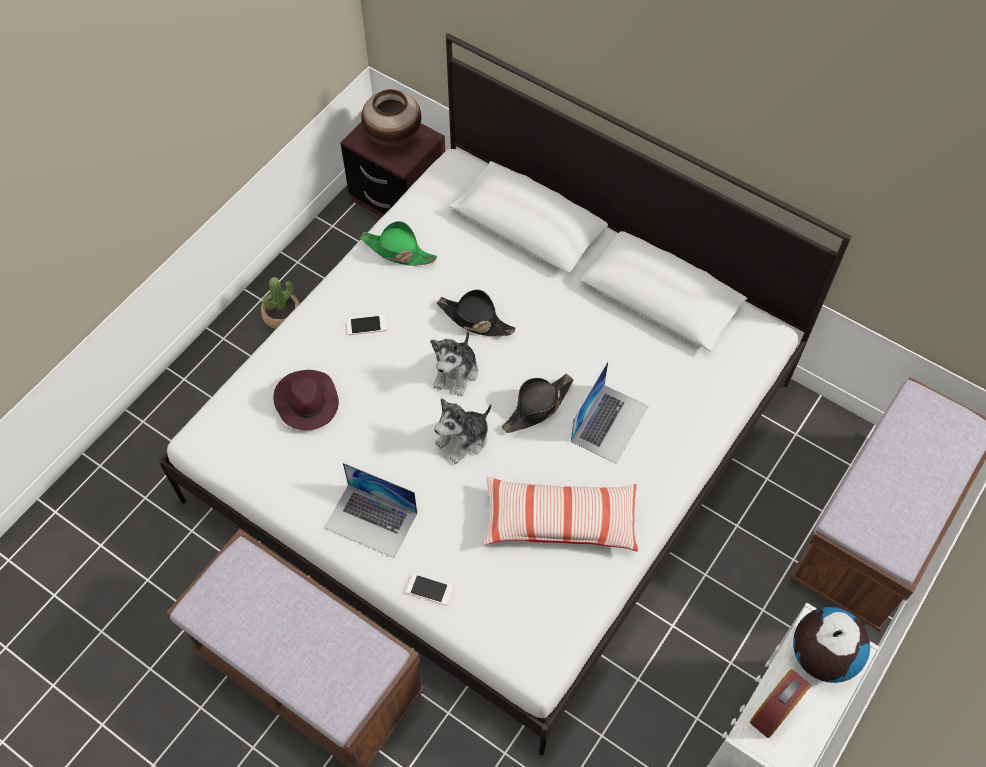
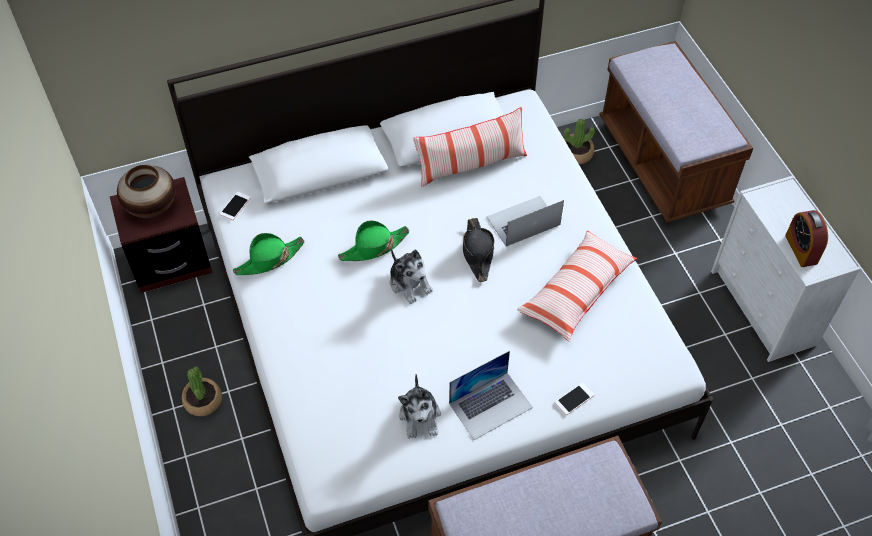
camera: 55 degrees left, 5 degrees down
purple hat [273,370,339,430] -> none
phone [347,315,386,335] -> phone moved to [220,192,251,220]
plush toy [434,398,491,464] -> plush toy moved to [398,374,441,439]
black hat [437,290,516,336] -> green hat [338,221,409,261]
laptop [571,362,648,464] -> laptop turned 90 degrees counterclockwise [487,196,564,246]
globe [793,607,870,683] -> none
none -> pillow [413,107,527,187]
none -> potted plant [564,119,595,164]

